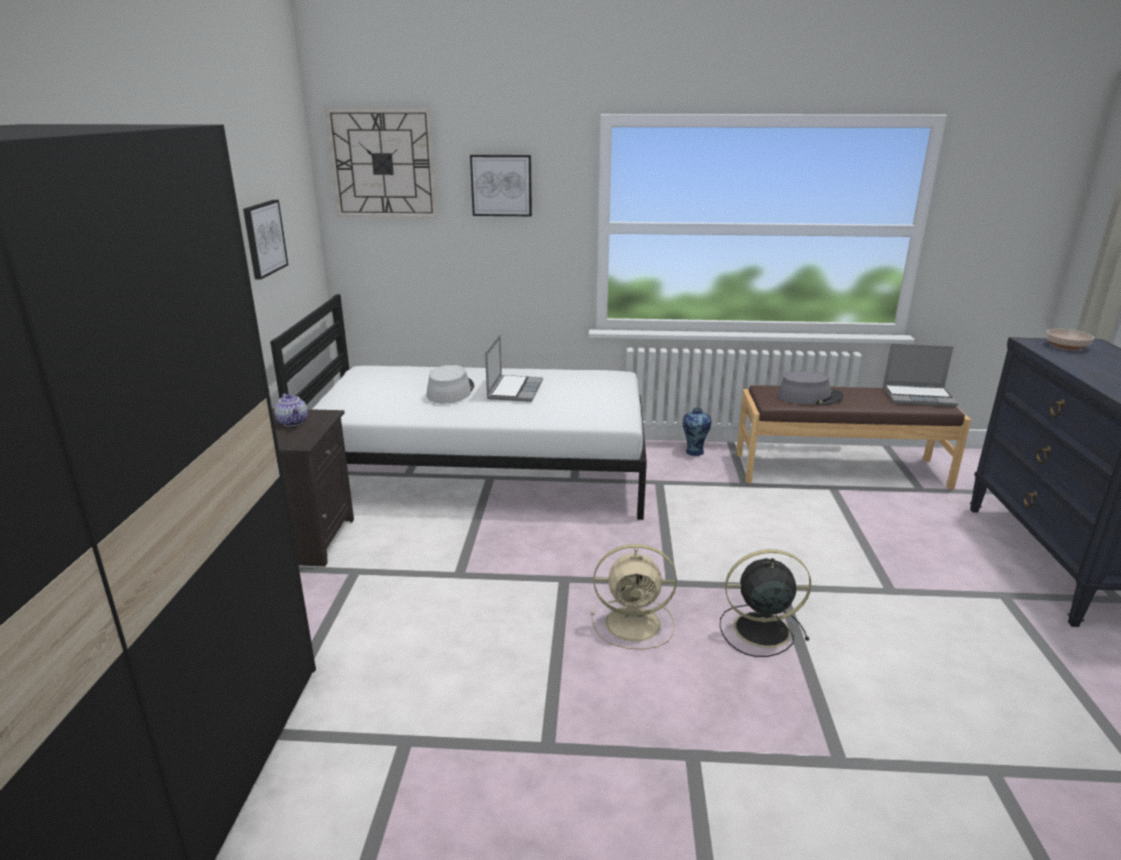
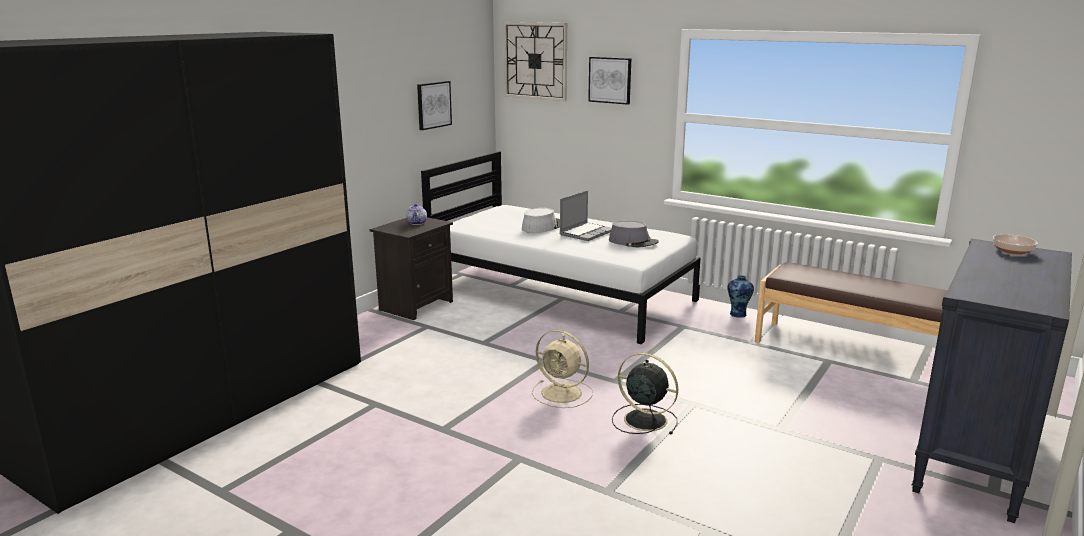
camera: 30 degrees right, 5 degrees down
grey hat [777,371,844,405] -> grey hat moved to [609,221,659,248]
laptop [883,344,959,407] -> none

